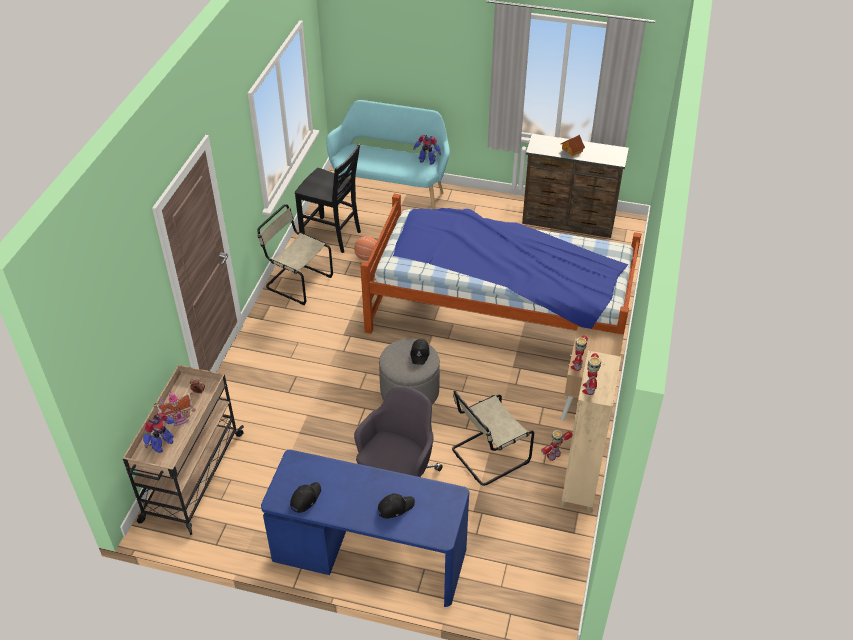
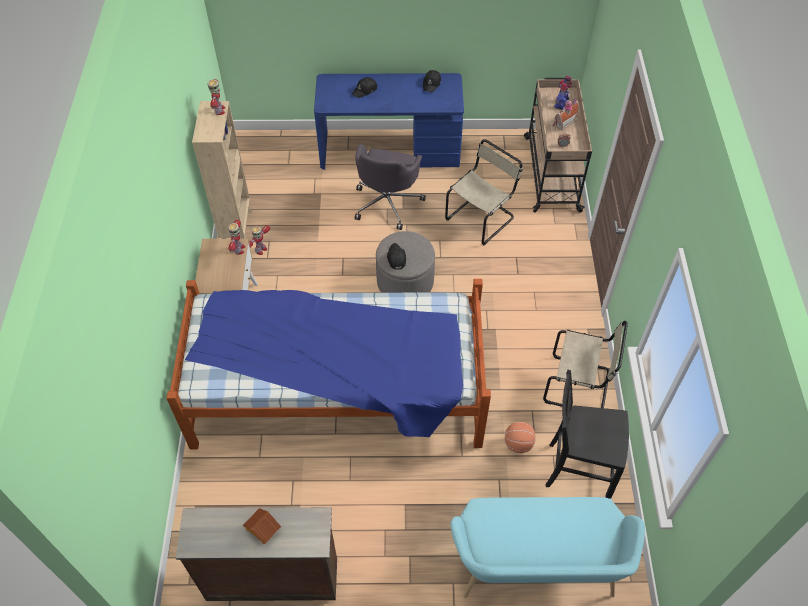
camera: 165 degrees right, 10 degrees up
toy robot [413,135,441,165] -> none
beige chair [452,391,534,486] -> beige chair moved to [445,139,523,245]

